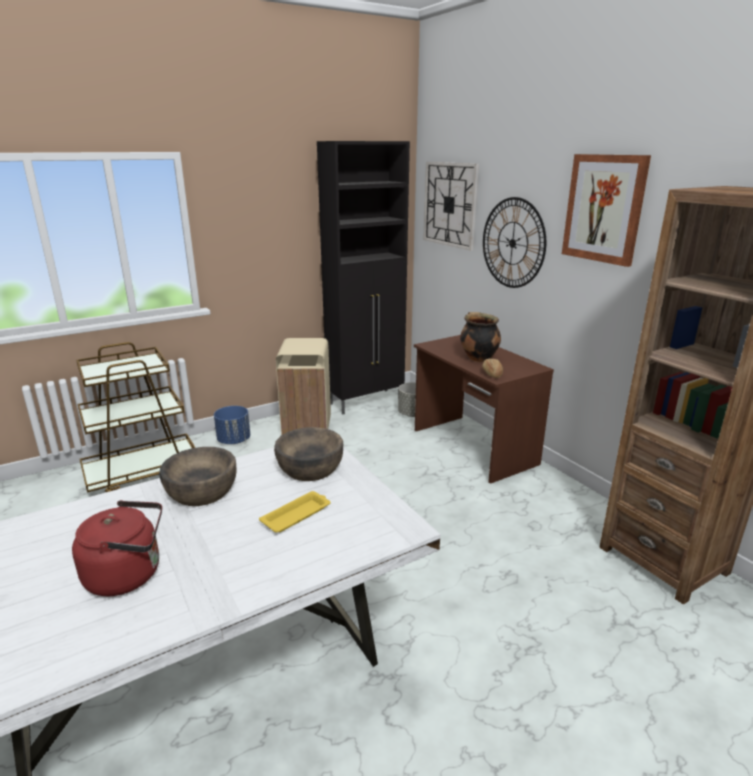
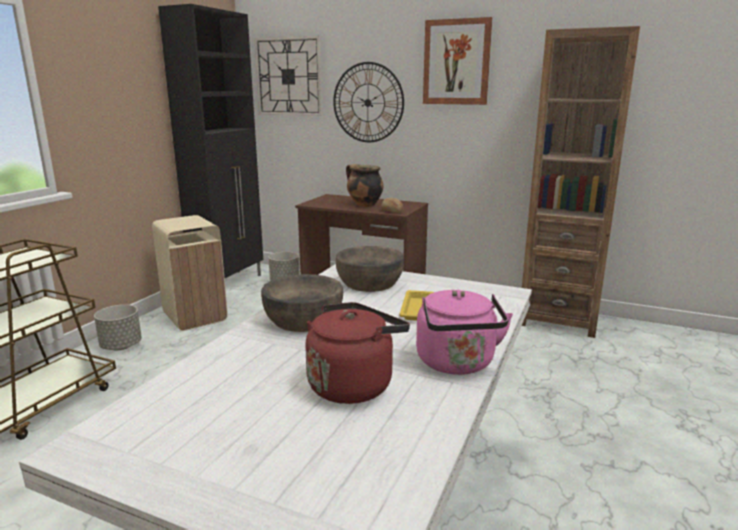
camera: 35 degrees left, 5 degrees down
blue planter [214,406,250,444] -> grey planter [94,305,142,350]
none -> pink kettle [416,290,513,375]

